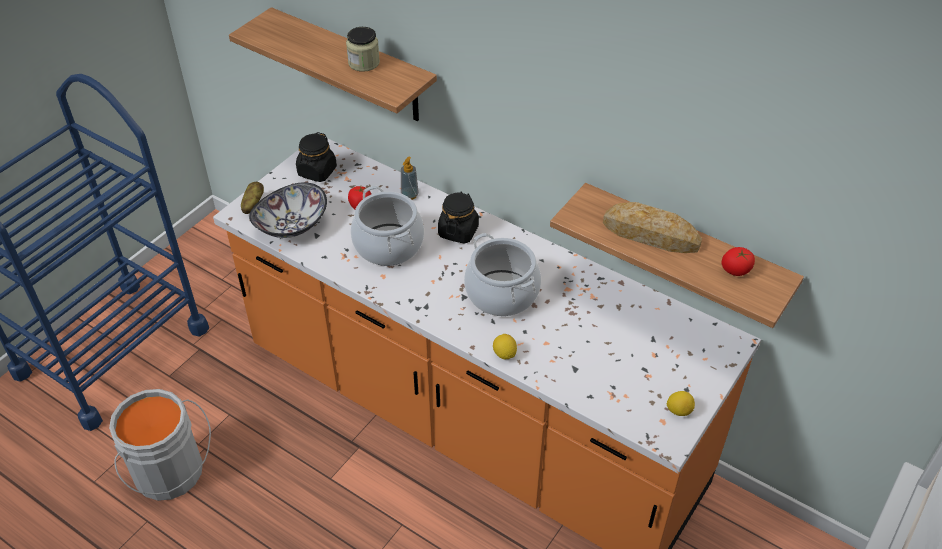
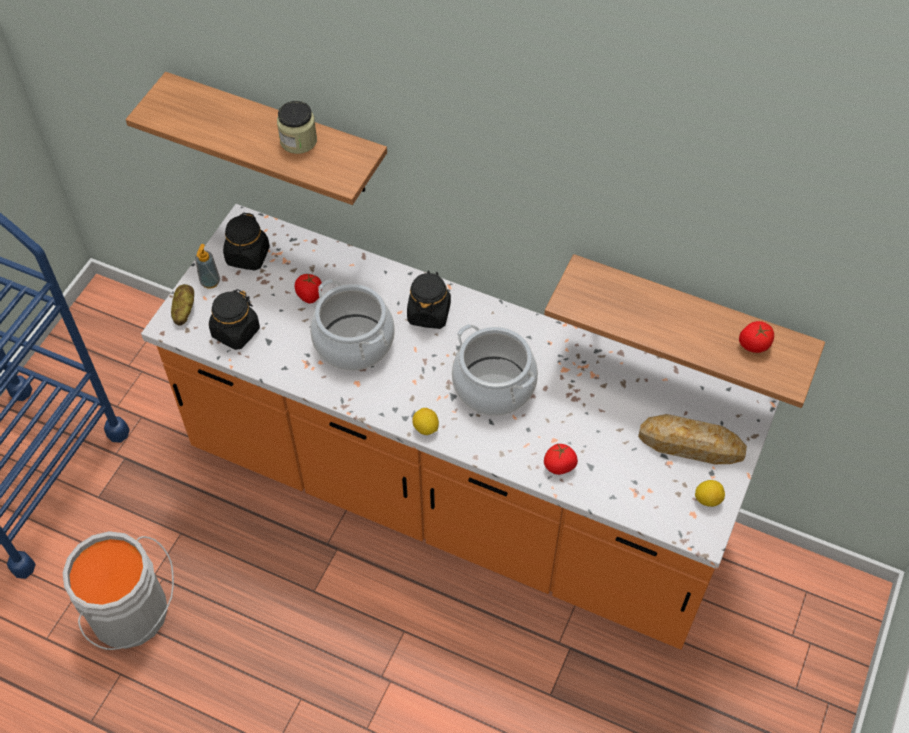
camera: 10 degrees left, 10 degrees up
bowl [249,182,327,238] -> black jar [209,289,260,350]
soap dispenser [401,157,419,200] -> soap dispenser moved to [195,244,220,289]
lemon [493,334,517,359] -> lemon moved to [412,408,439,435]
bread [603,202,702,253] -> bread moved to [638,414,747,464]
none -> tomato [544,444,578,475]

